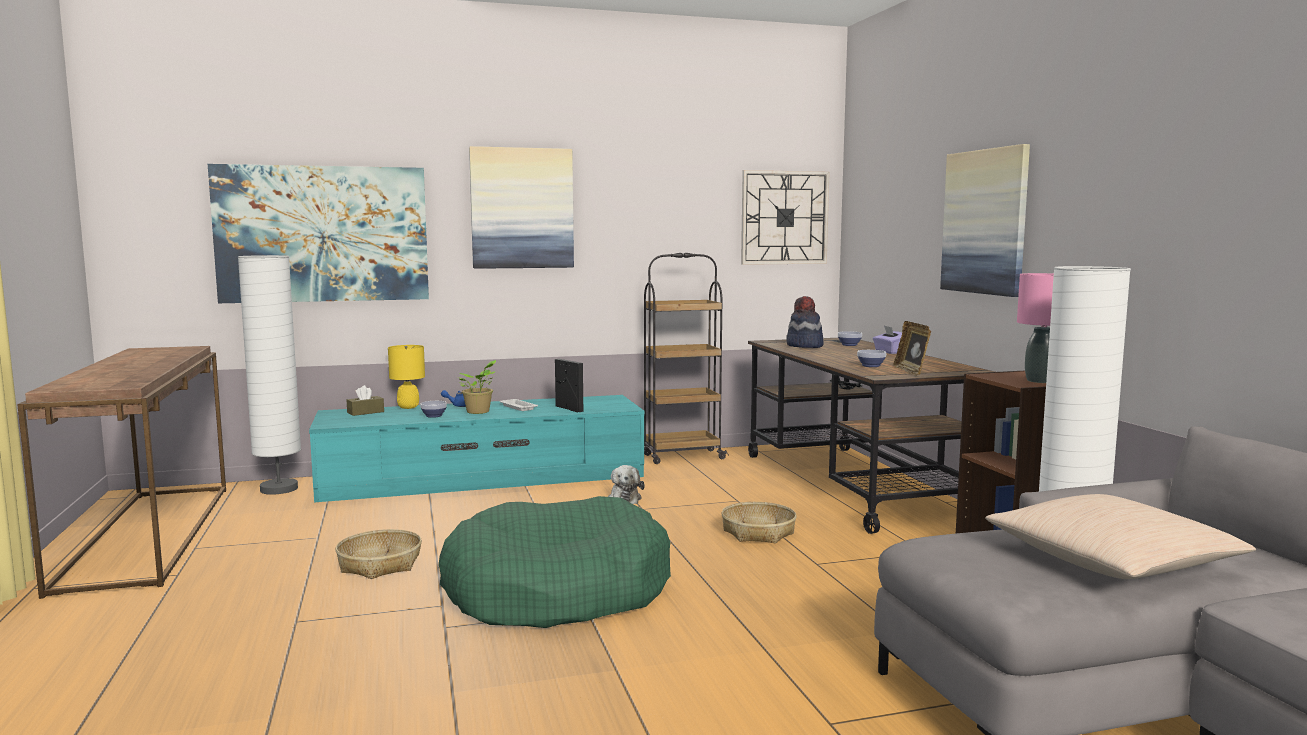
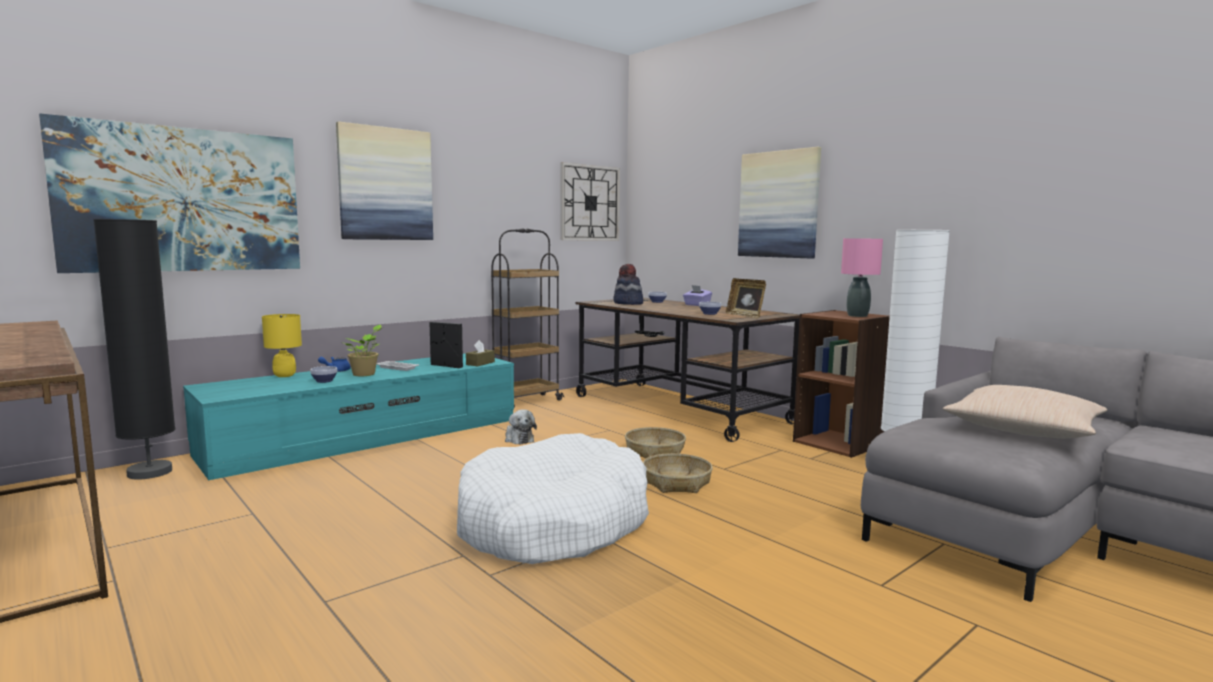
camera: 25 degrees left, 0 degrees up
white floor lamp [238,255,301,495] -> black floor lamp [93,219,175,479]
basket [336,529,422,579] -> basket moved to [643,453,713,493]
brown tissue box [347,385,384,416] -> brown tissue box moved to [466,340,495,366]
green dog bed [439,496,671,628] -> white dog bed [457,433,649,564]

